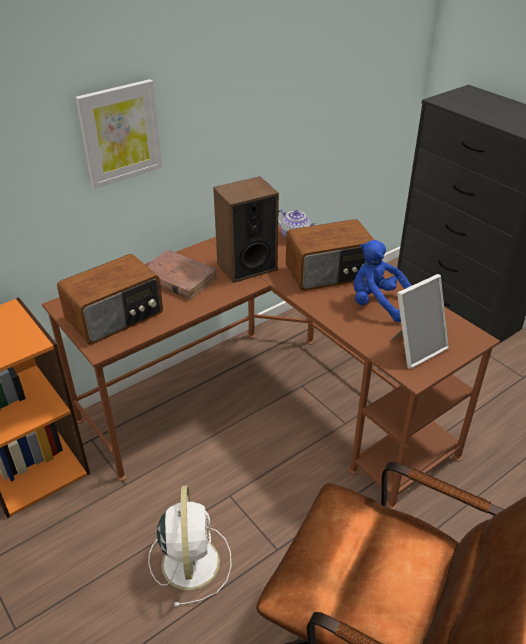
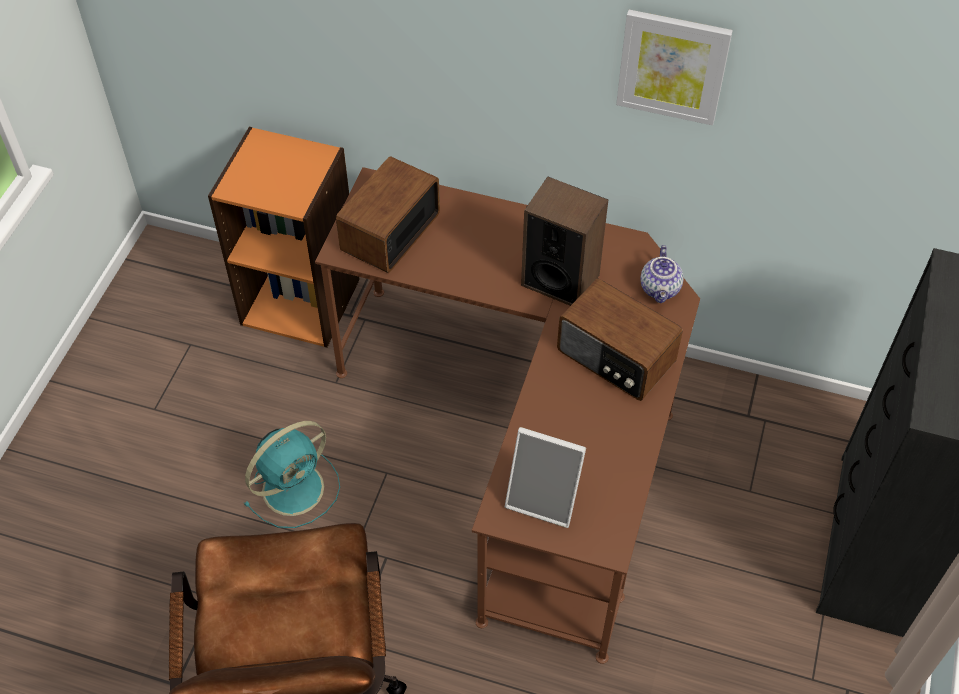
camera: 55 degrees right, 15 degrees up
radio [57,254,163,345] -> radio turned 105 degrees clockwise [336,156,440,273]
picture [75,79,162,189] -> picture moved to [616,10,733,125]
brown book [146,250,218,300] -> none
white fan [148,485,232,607] -> turquoise fan [244,421,340,528]
blue plush toy [354,240,412,322] -> none

